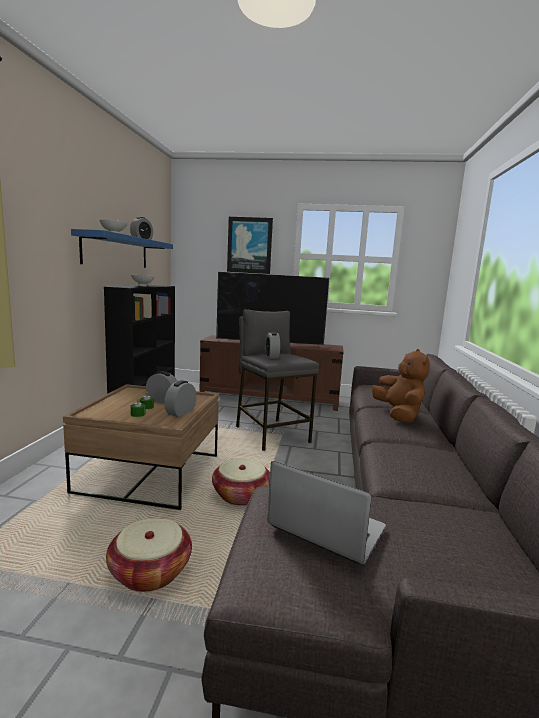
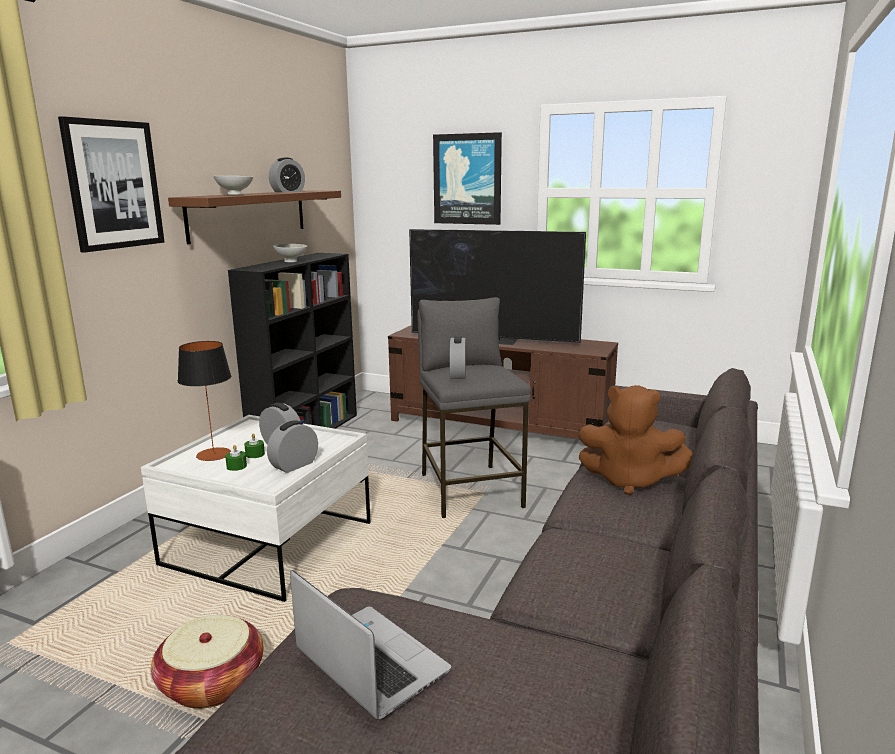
camera: 15 degrees right, 5 degrees up
brown coffee table [63,384,219,510] -> white coffee table [141,415,371,602]
blue shelf [71,229,173,268] -> brown shelf [168,191,341,244]
basket [212,458,270,506] -> none
brown plush toy [372,349,430,423] -> brown plush toy turned 105 degrees clockwise [578,385,693,495]
none -> picture [58,116,164,253]
none -> table lamp [178,341,231,461]

